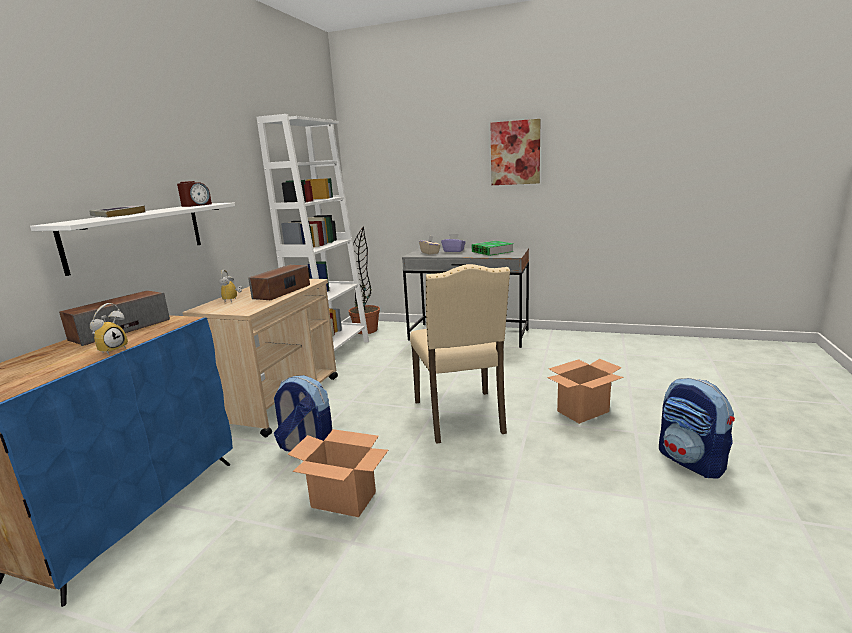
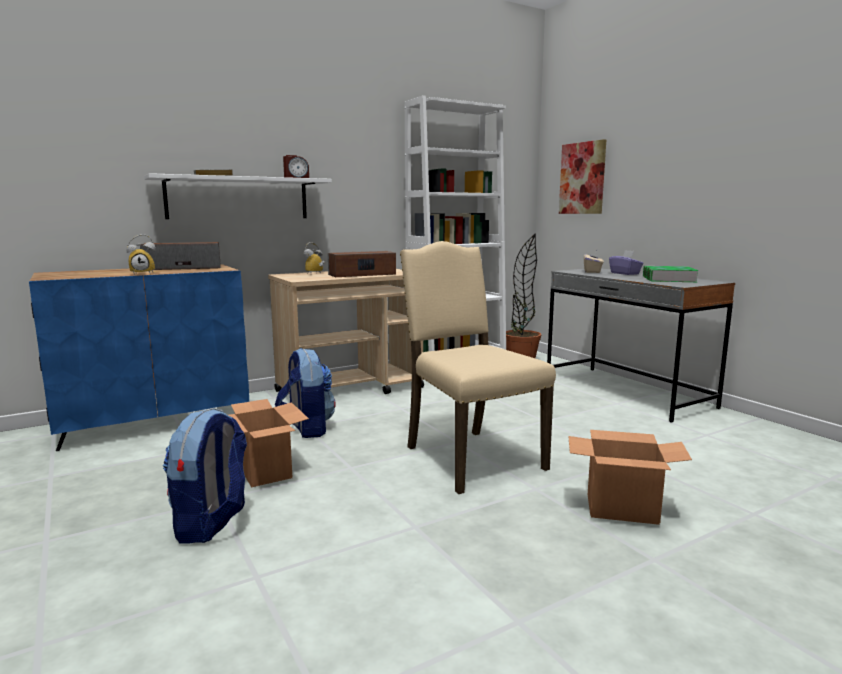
camera: 40 degrees right, 5 degrees down
beige chair [410,264,510,444] -> beige chair turned 120 degrees clockwise [400,241,556,494]
picture [491,119,540,185] -> picture moved to [559,139,606,214]
backpack [659,378,735,479] -> backpack moved to [163,408,247,544]

